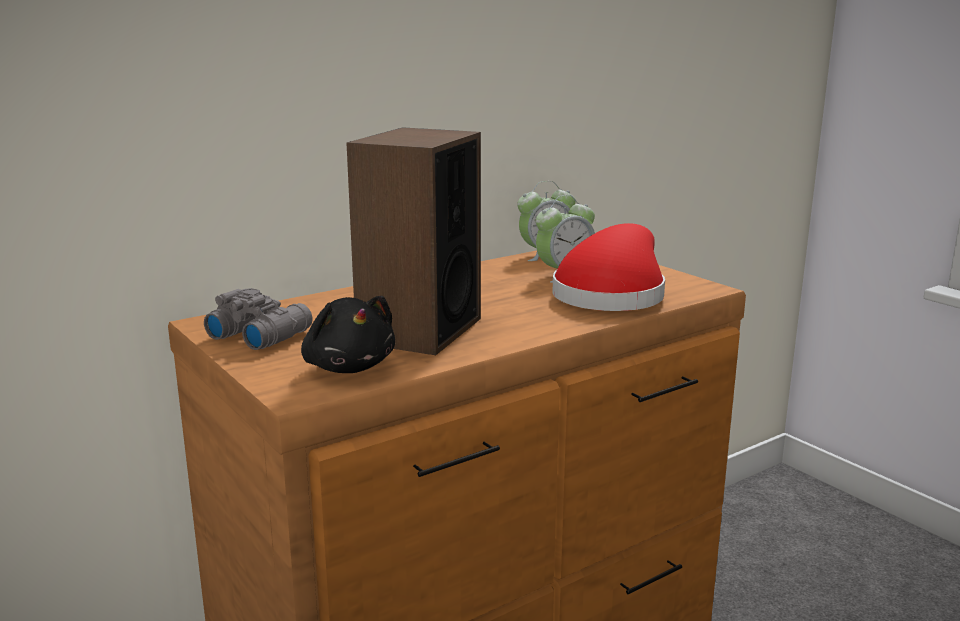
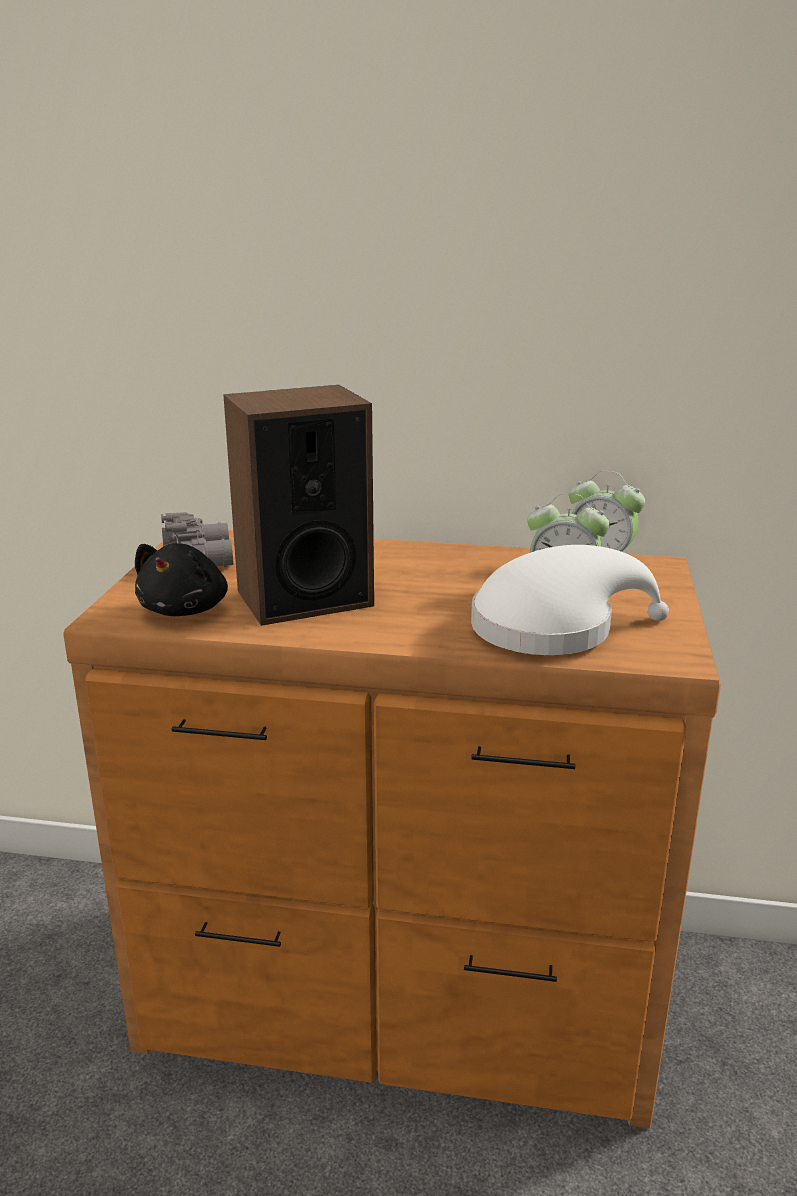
camera: 45 degrees right, 5 degrees up
red hat [552,223,665,311] -> white hat [471,545,669,655]

